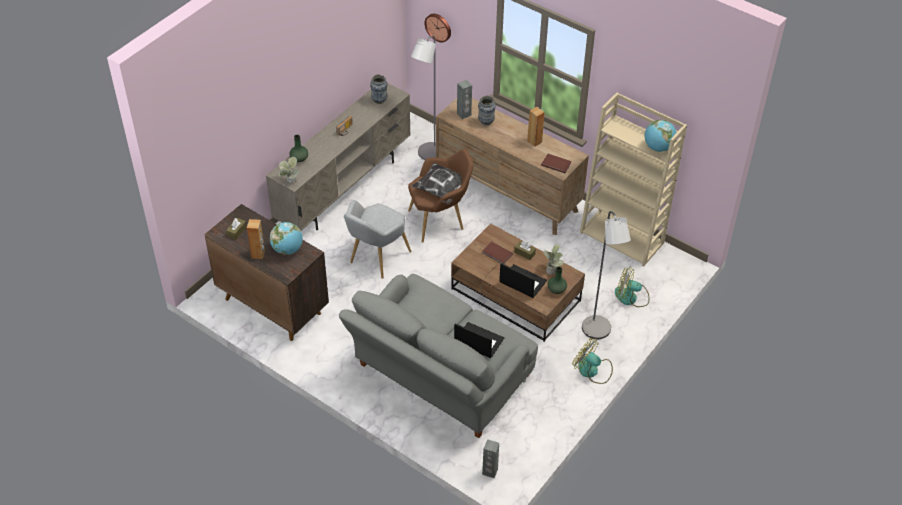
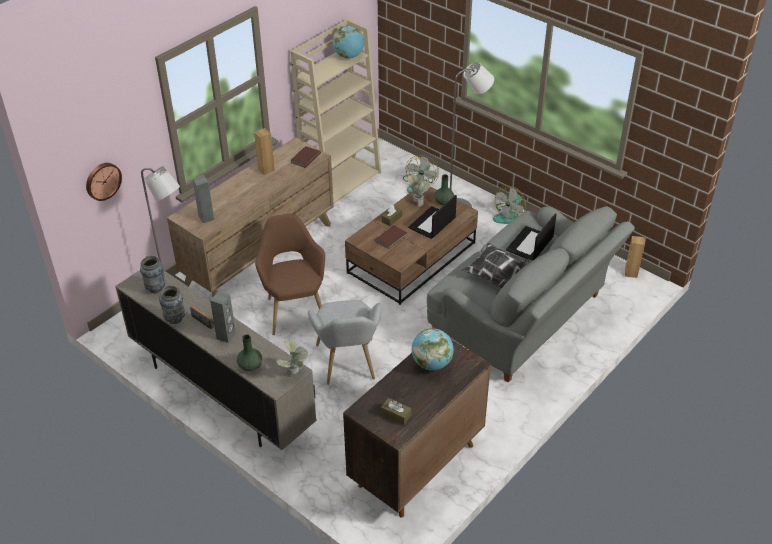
camera: 85 degrees left, 5 degrees down
brown speaker [247,219,265,259] -> brown speaker moved to [625,236,645,278]
grey armchair [344,200,411,279] -> grey armchair turned 45 degrees clockwise [308,300,382,385]
pillow [412,163,462,204] -> pillow moved to [462,243,533,288]
vase [478,96,496,125] -> vase moved to [159,285,185,324]
grey speaker [482,439,499,478] -> grey speaker moved to [210,291,236,343]

